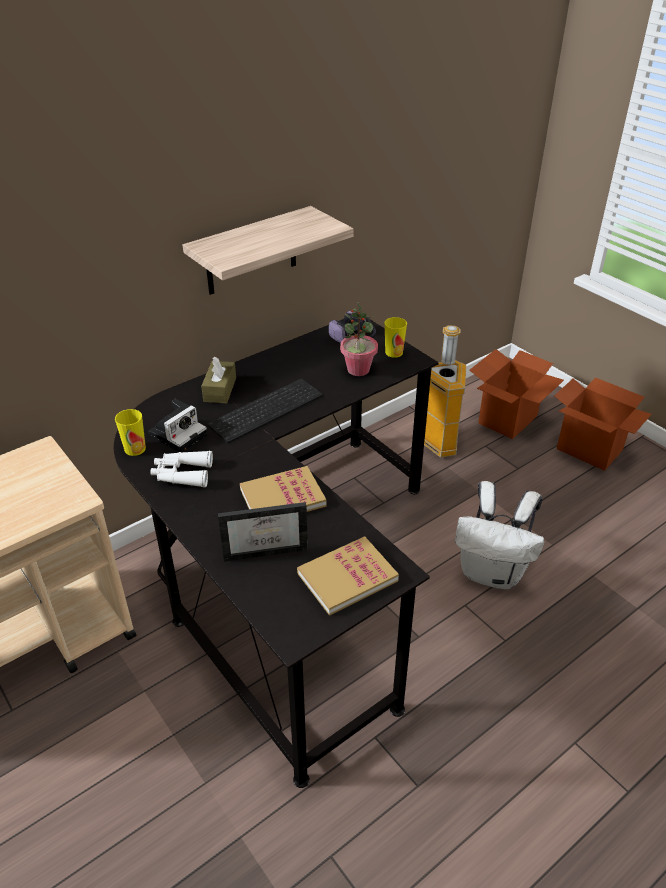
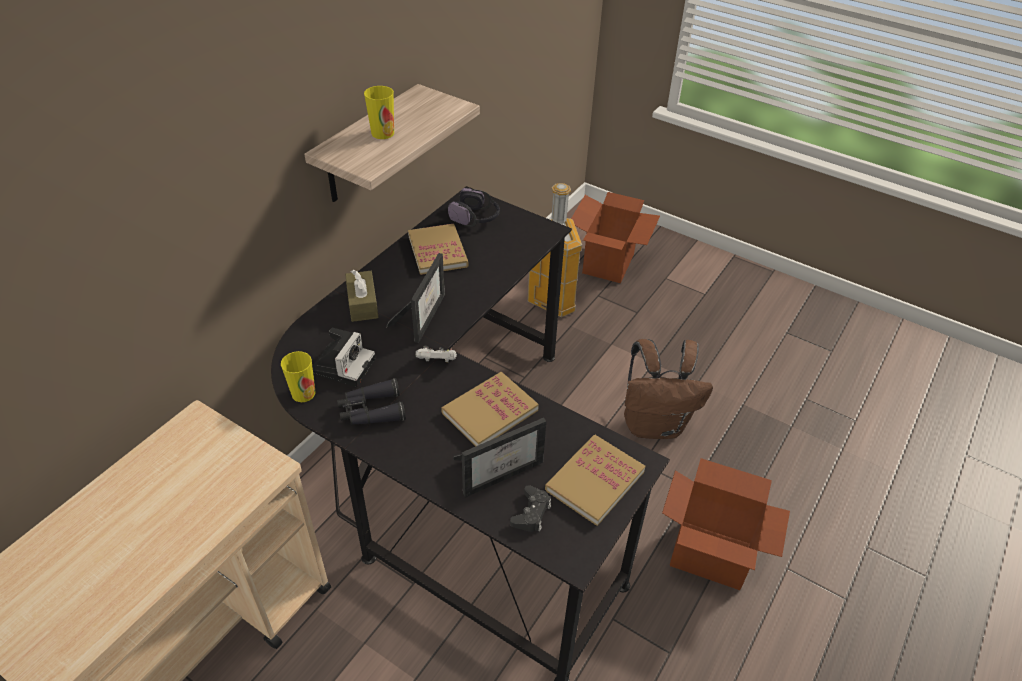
camera: 20 degrees left, 5 degrees up
white binoculars [151,450,213,488] -> black binoculars [337,378,406,426]
keyboard [207,379,323,443] -> picture frame [386,253,445,343]
potted plant [340,303,378,376] -> none
cup [384,317,407,358] -> cup moved to [364,86,394,139]
white backpack [455,481,544,590] -> brown backpack [624,339,713,439]
cardboard box [554,377,652,471] -> cardboard box moved to [662,458,790,590]
none -> book [408,224,468,275]
none -> white game controller [415,346,457,362]
none -> black game controller [510,485,551,532]

